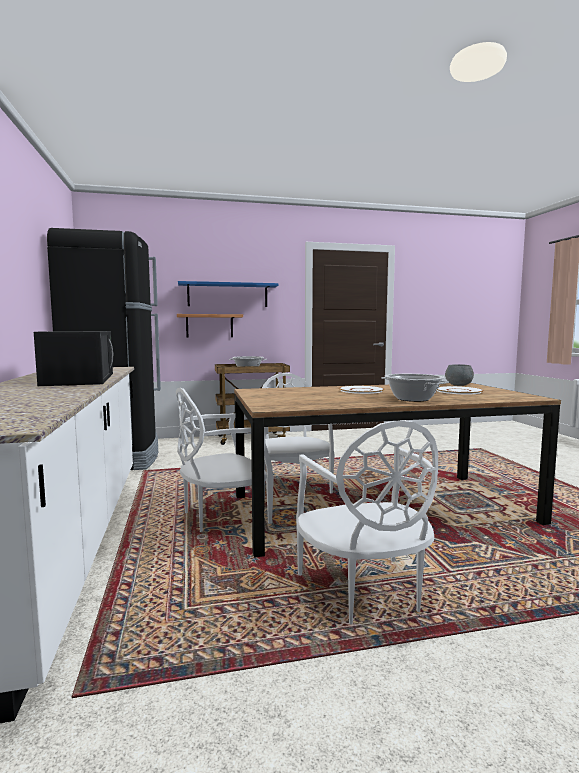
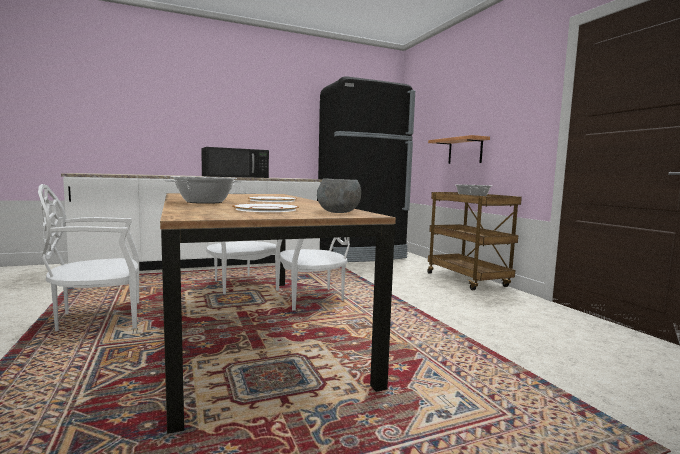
camera: 80 degrees right, 0 degrees up
blue shelf [178,281,279,307] -> none

